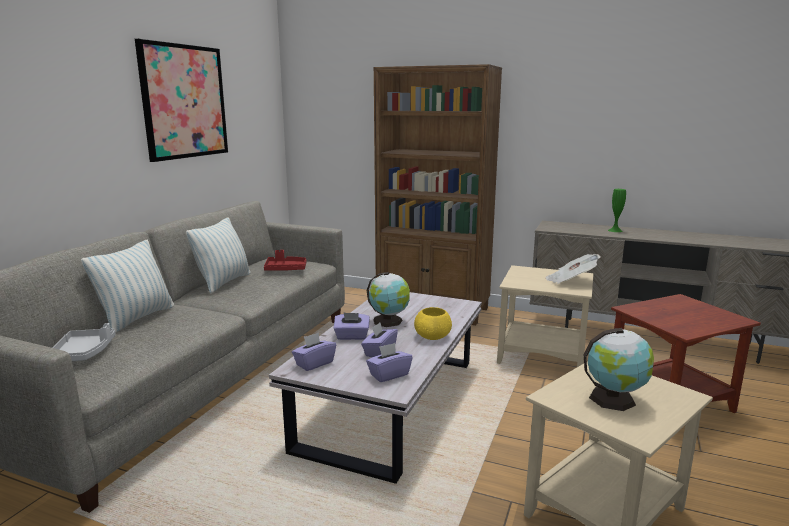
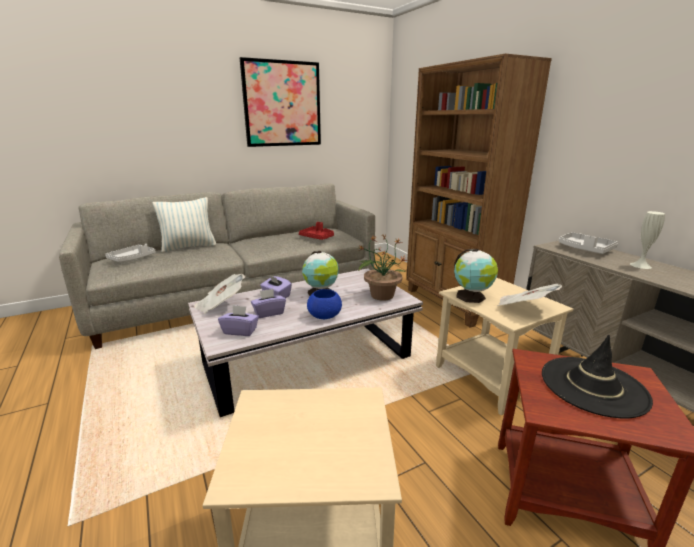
camera: 40 degrees right, 5 degrees up
pillow [186,217,251,294] -> none
purple tissue box [292,332,336,371] -> newspaper [194,274,245,313]
yellow bowl [414,307,452,340] -> blue bowl [307,289,342,319]
globe [584,328,654,411] -> globe moved to [454,249,498,303]
green vase [608,189,626,232] -> white vase [630,211,665,269]
none -> potted plant [358,235,407,301]
none -> black hat [542,335,653,418]
none -> grey tray [559,232,618,254]

